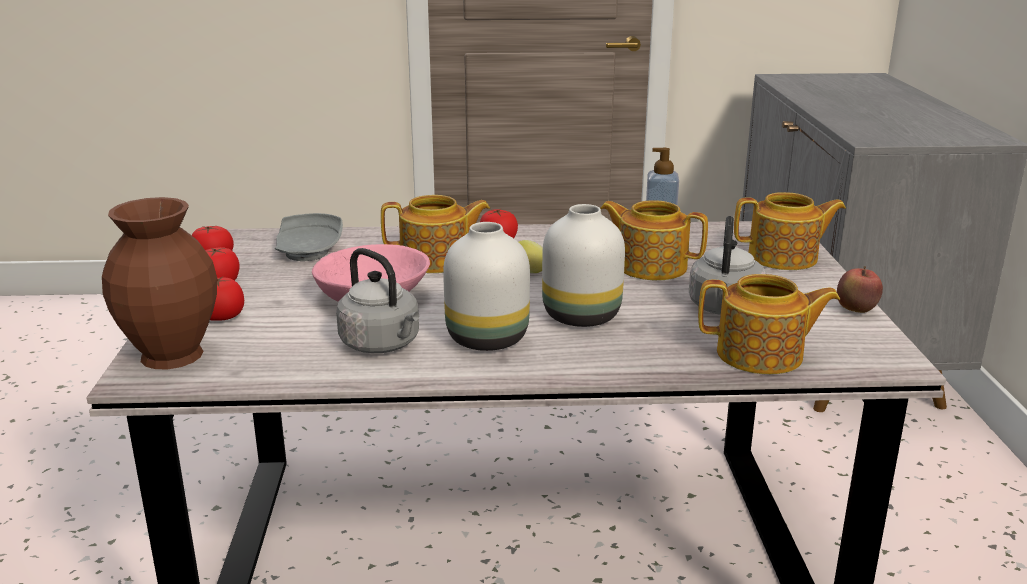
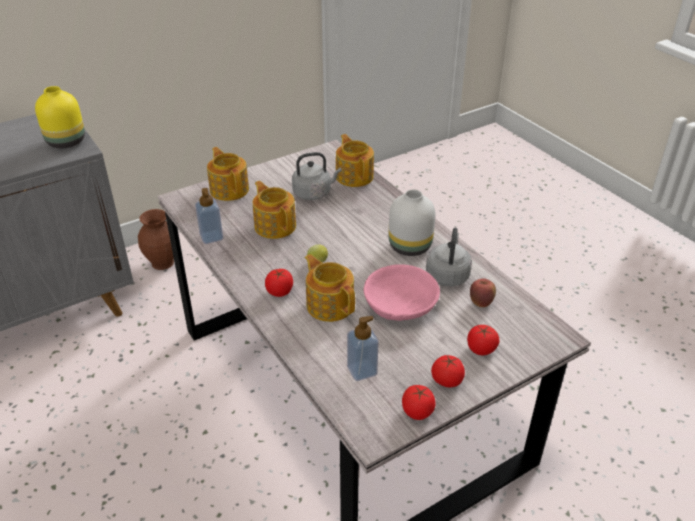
camera: 120 degrees left, 15 degrees up
brown vase [102,197,217,369] -> brown vase moved to [138,209,174,270]
grey plate [275,213,343,261] -> soap dispenser [347,316,379,381]
white vase [542,204,625,327] -> none
teapot [600,200,708,280] -> teapot turned 150 degrees clockwise [253,181,296,239]
apple [837,266,883,313] -> apple moved to [470,278,496,307]
none -> yellow vase [35,86,85,148]

